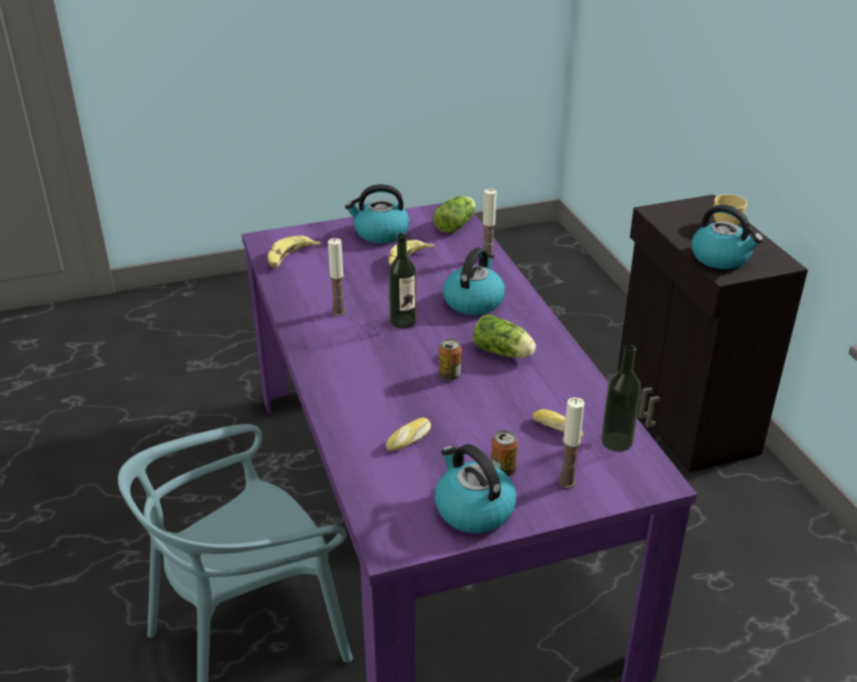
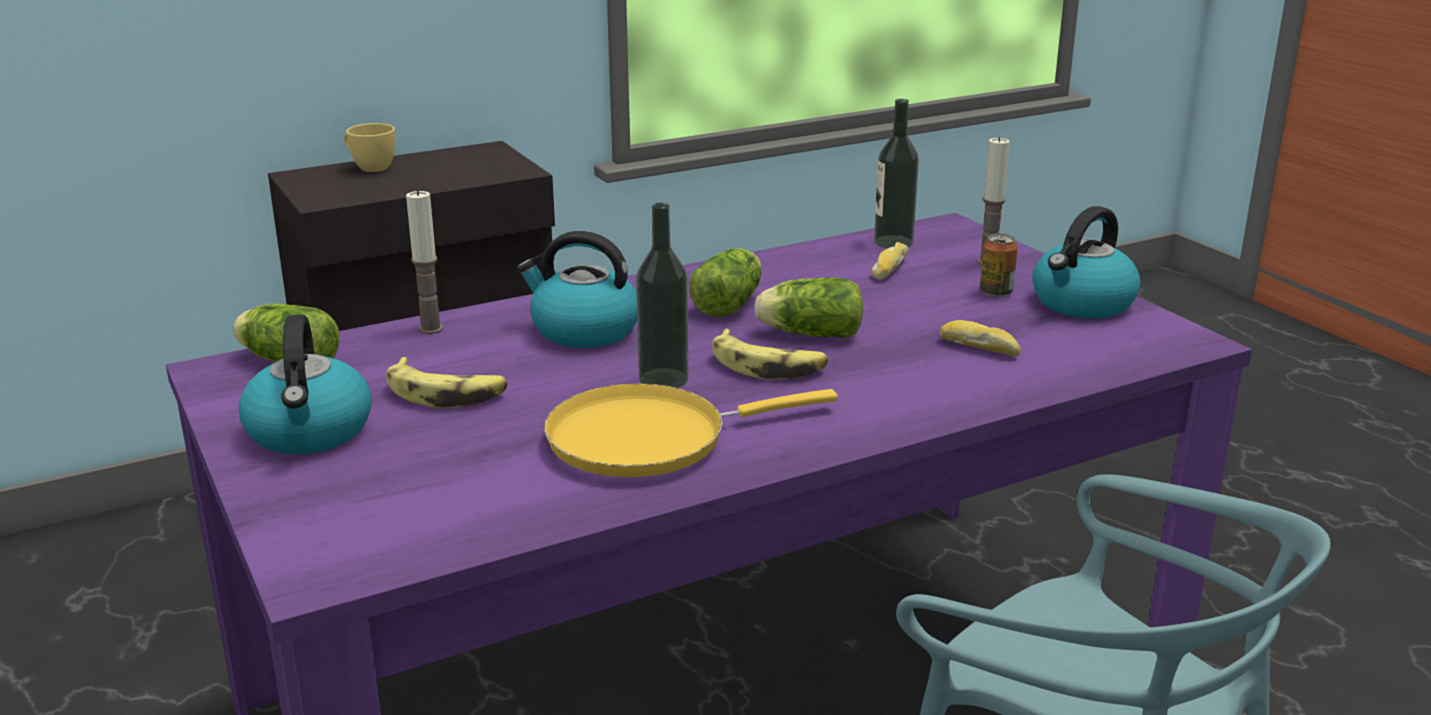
camera: 100 degrees left, 10 degrees down
banana [267,236,320,268] -> banana moved to [712,329,828,380]
candle [328,238,346,316] -> yellow frying pan [544,383,838,477]
can [439,339,462,380] -> lettuce [754,277,863,338]
kettle [692,205,763,269] -> none

